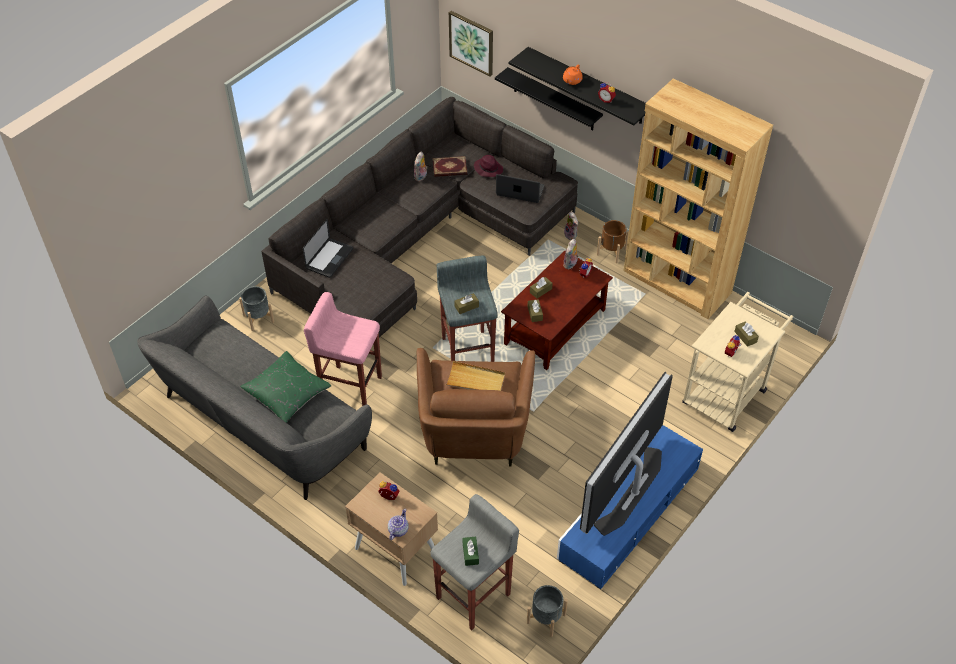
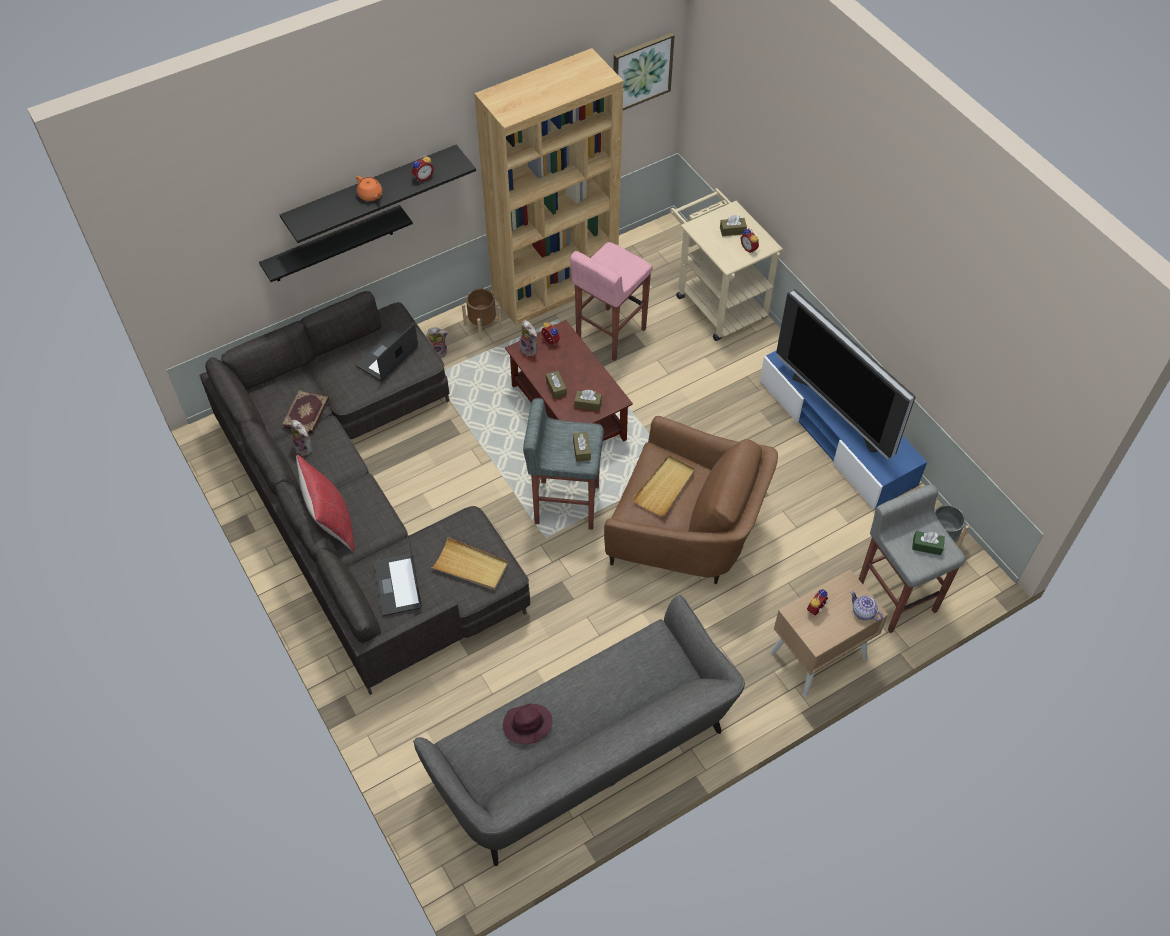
camera: 70 degrees left, 5 degrees up
grey planter [239,286,274,331] -> none
green pillow [240,351,331,423] -> none
laptop [303,219,353,278] -> laptop turned 150 degrees counterclockwise [374,534,422,616]
pink stool [304,292,382,406] -> pink stool moved to [570,242,653,361]
picture [449,11,493,77] -> picture moved to [613,32,675,110]
purple hat [474,155,503,177] -> purple hat moved to [503,704,552,744]
none -> red pillow [296,455,354,552]
none -> beige tray [431,537,508,590]

